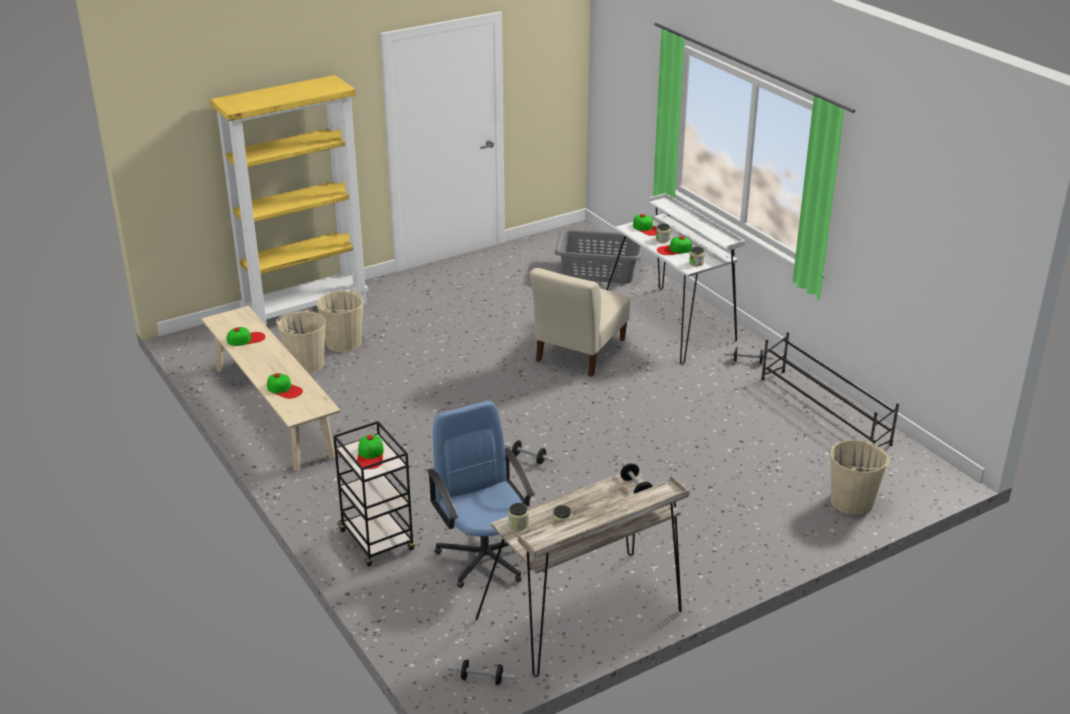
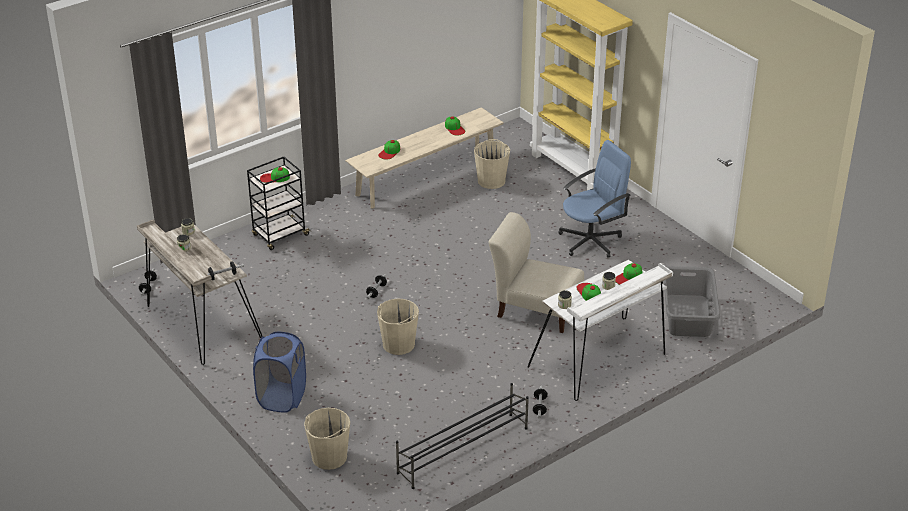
camera: 85 degrees right, 5 degrees up
beige bucket [317,290,363,352] -> beige bucket moved to [377,299,419,355]
blue office chair [427,401,535,588] -> blue office chair moved to [558,140,631,258]
none -> blue laundry basket [253,332,306,413]

